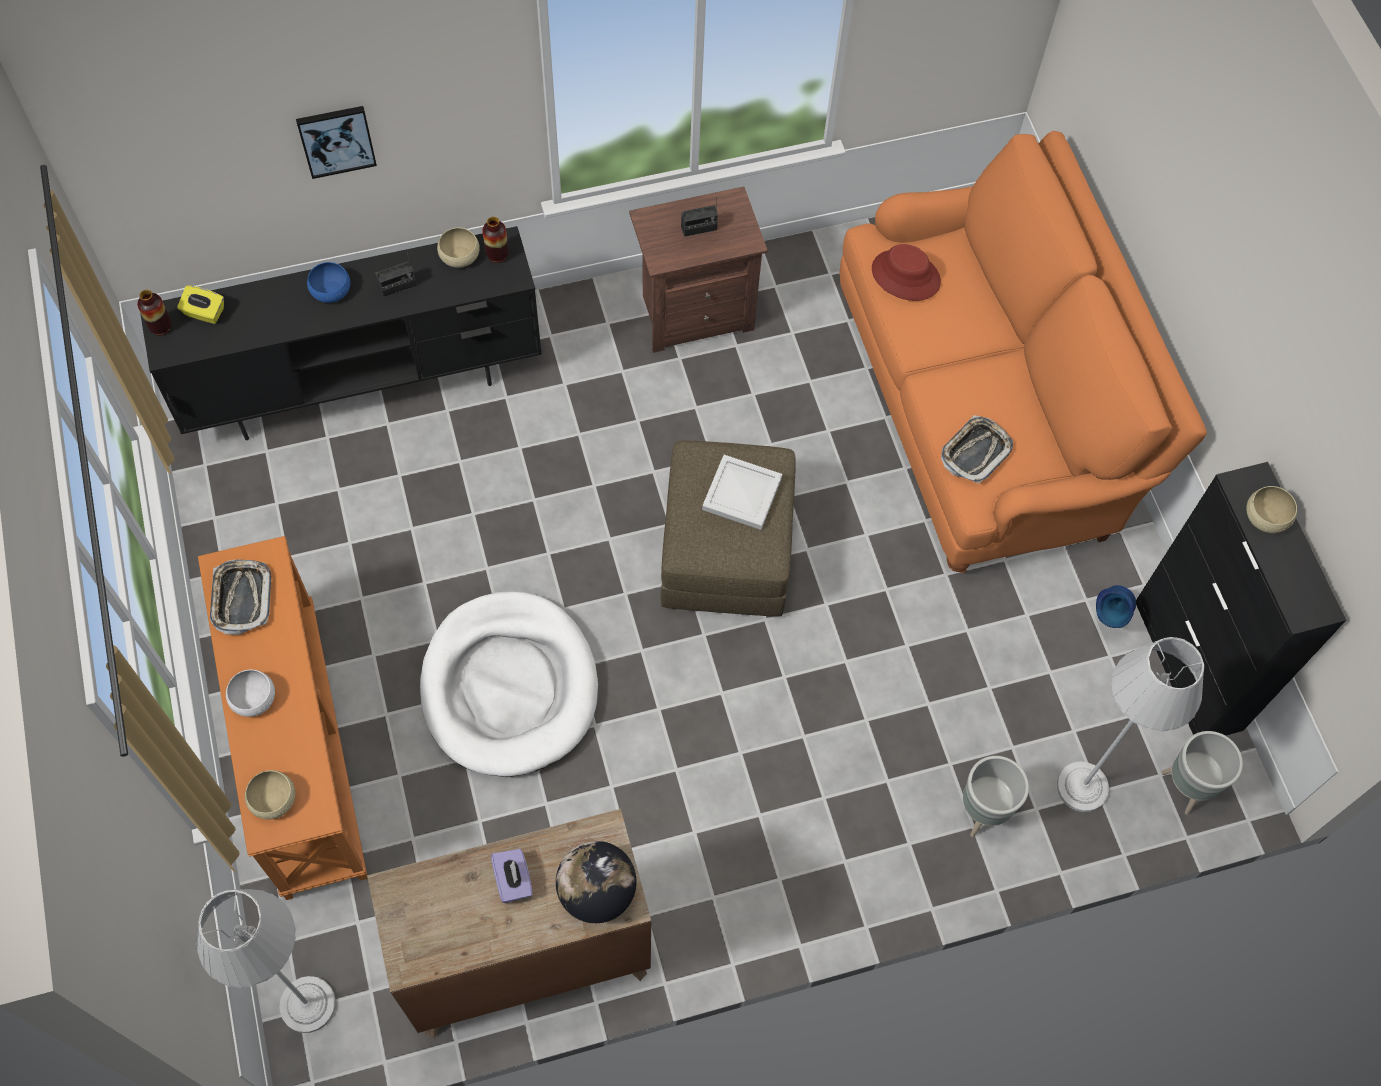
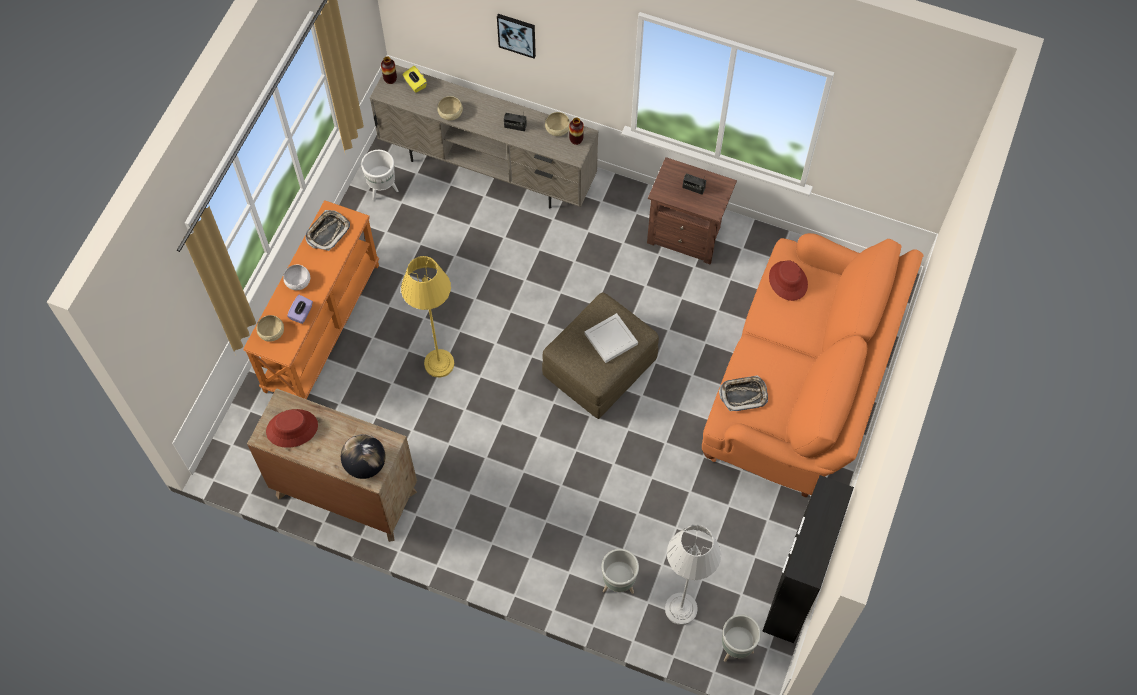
camera: 40 degrees right, 0 degrees up
black tv stand [140,226,542,440] -> beige tv stand [370,65,599,208]
grey floor lamp [196,889,336,1033] -> none
blue bowl [307,262,350,303] -> none
white dog bed [420,591,598,777] -> yellow floor lamp [401,256,454,377]
purple tissue box [491,849,533,903] -> purple tissue box moved to [287,295,313,324]
blue vase [1096,585,1136,628] -> none
beige bowl [1246,486,1297,533] -> beige bowl moved to [437,96,463,120]
none -> red hat [266,409,318,448]
none -> white planter [361,150,398,201]

